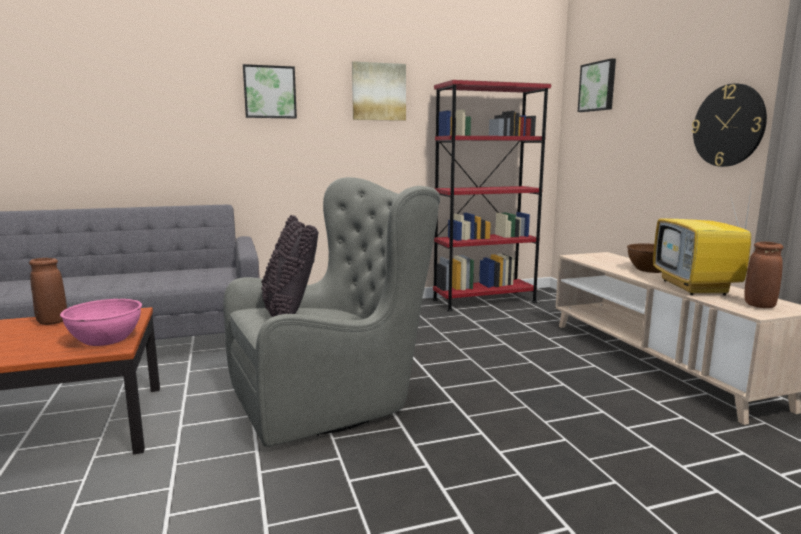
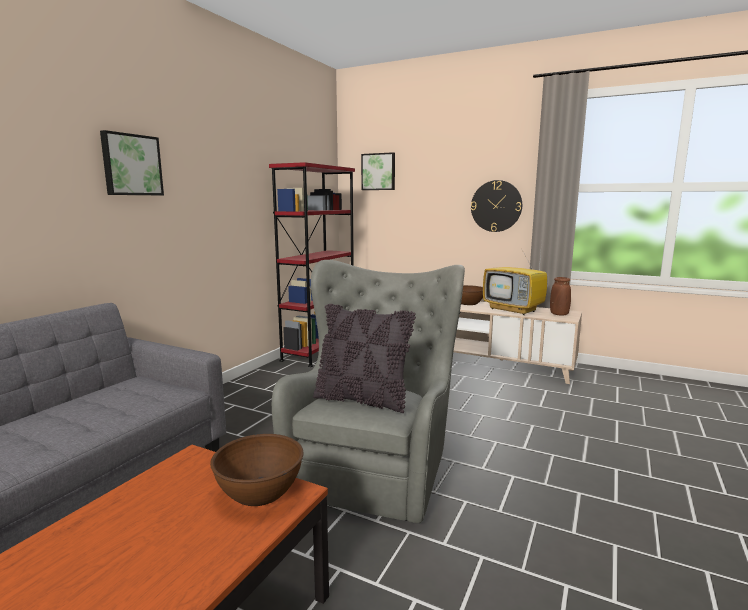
camera: 45 degrees left, 0 degrees up
brown vase [29,258,67,325] -> none
pink bowl [60,299,142,346] -> brown bowl [210,434,303,506]
picture [352,61,406,121] -> none

